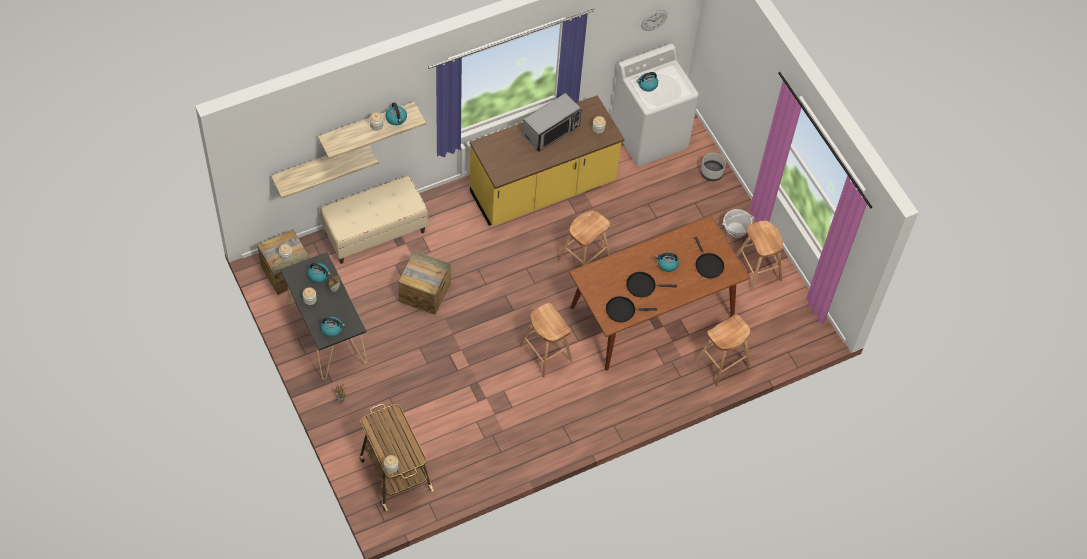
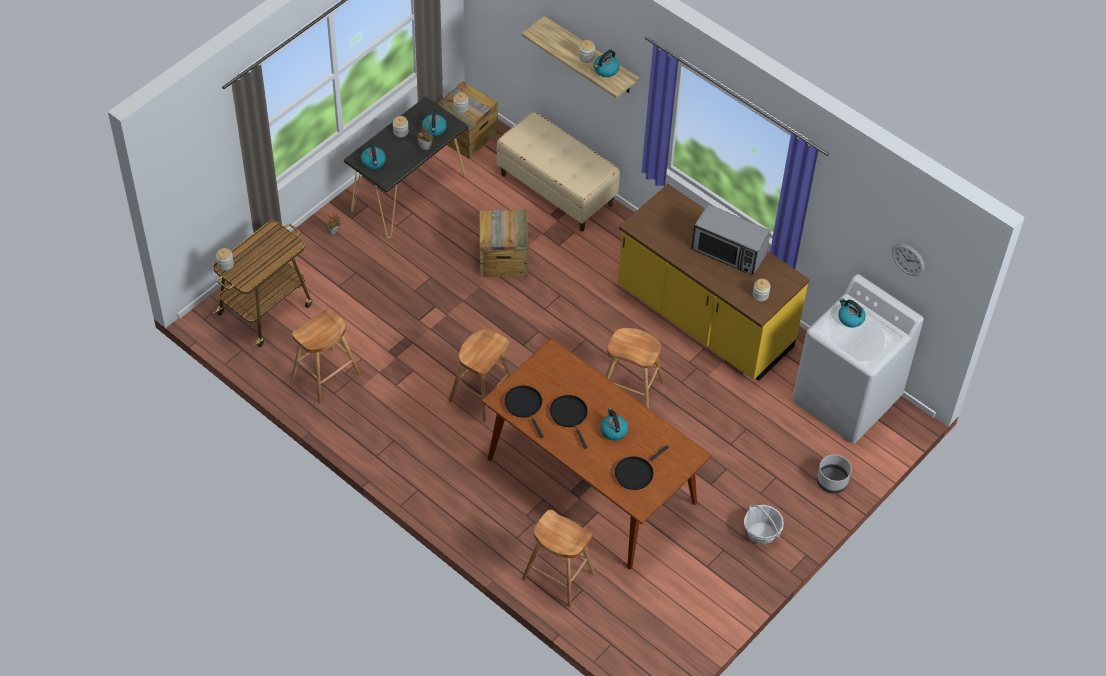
camera: 70 degrees right, 5 degrees down
shelf [271,145,378,199] -> none
brown stool [736,220,783,290] -> brown stool moved to [292,308,361,404]

